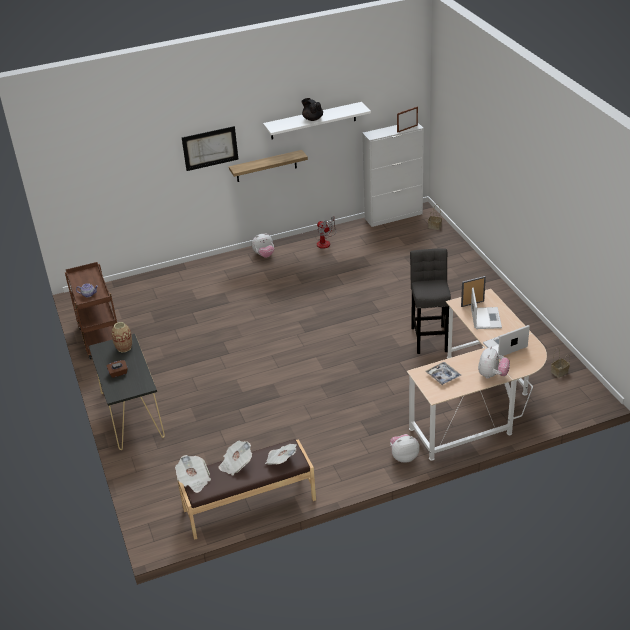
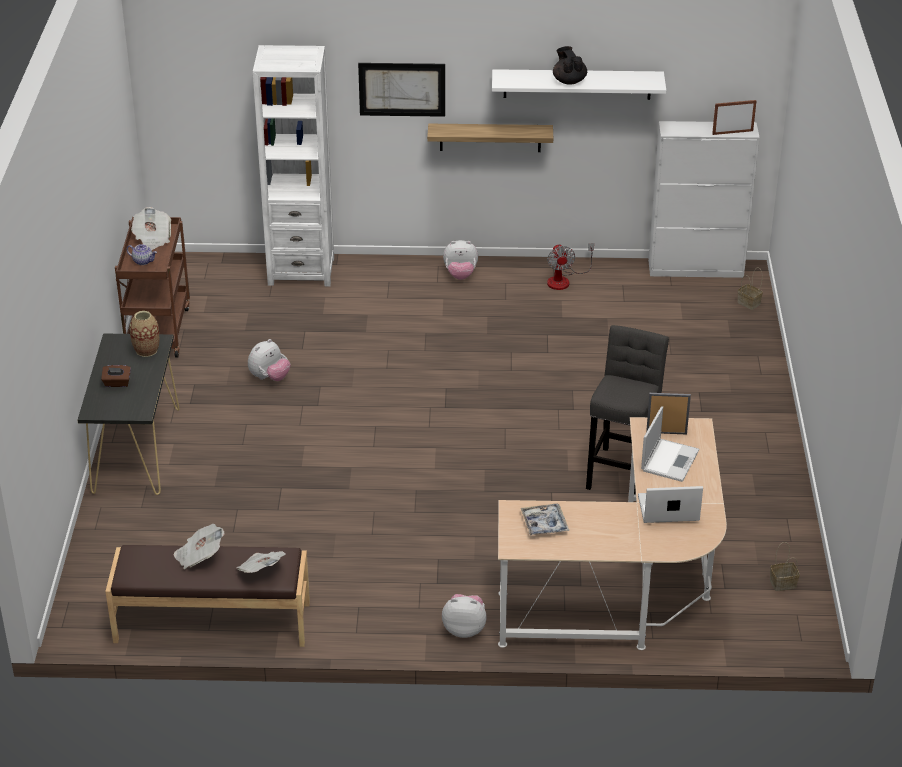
camera: 20 degrees right, 0 degrees up
newspaper [175,455,211,493] -> newspaper moved to [131,207,171,250]
plush toy [478,346,510,379] -> plush toy moved to [248,339,291,381]
none -> white bookcase [253,45,334,286]

